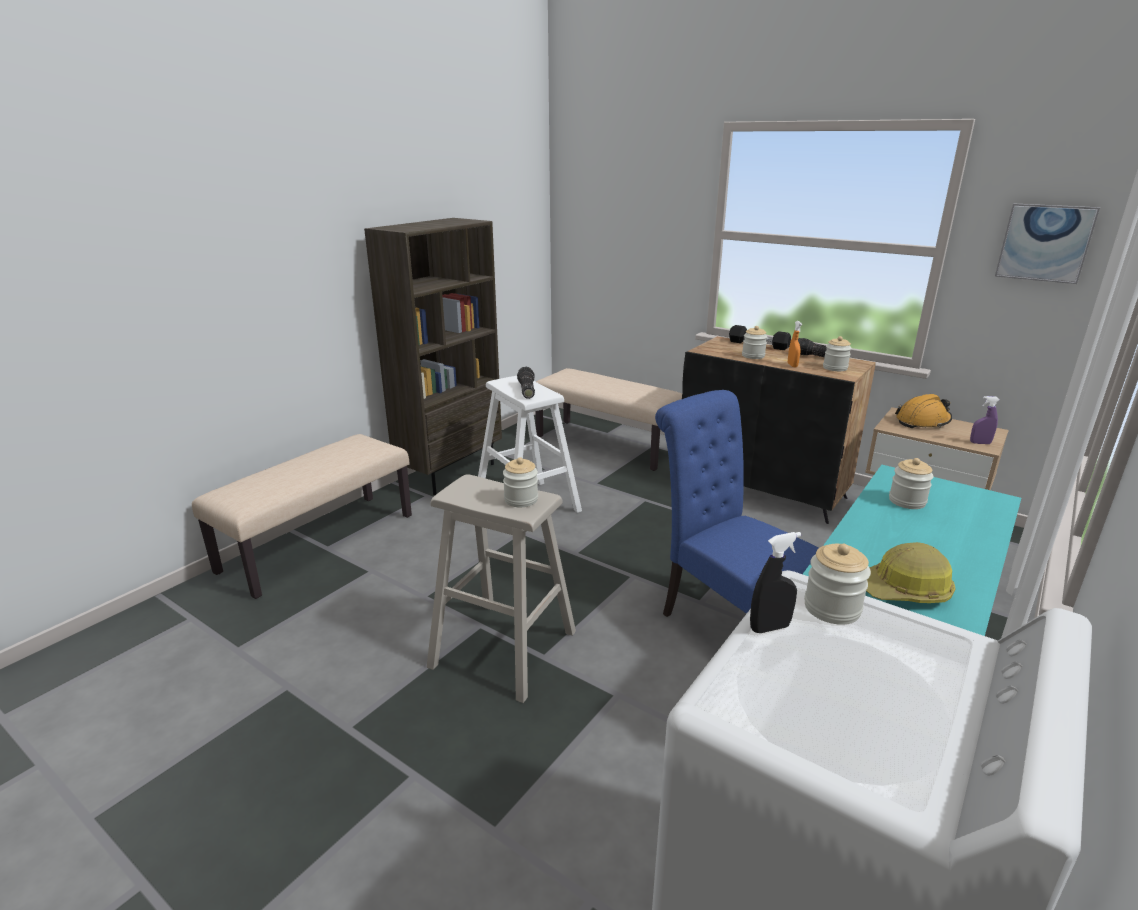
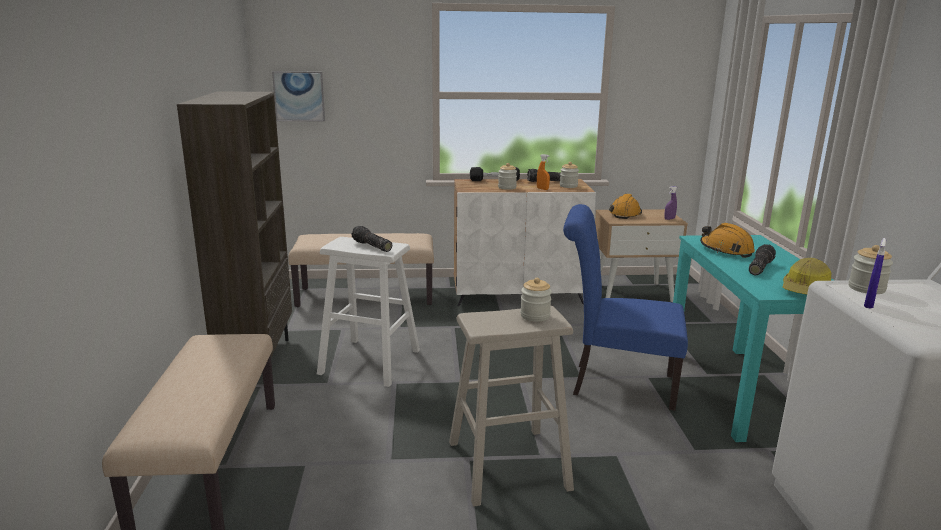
camera: 40 degrees left, 5 degrees down
black cabinet [682,336,876,524] -> white cabinet [454,179,596,306]
black spray bottle [750,532,801,633] -> blue spray bottle [864,238,886,308]
jar [889,458,934,509] -> orange hard hat [700,223,755,258]
picture [995,204,1100,284] -> picture moved to [272,71,325,121]
none -> flashlight [749,244,776,275]

